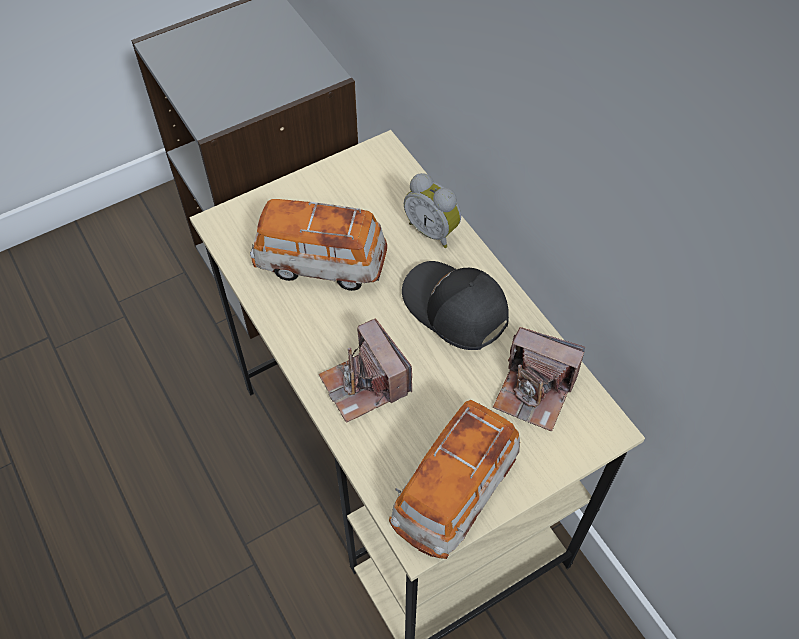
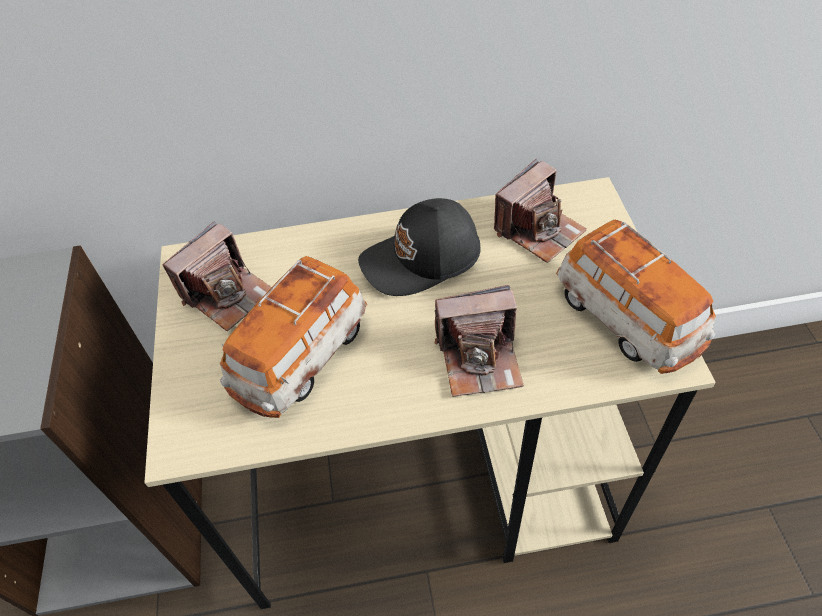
camera: 65 degrees left, 5 degrees down
alarm clock [404,173,461,248] -> none
none -> camera [163,221,271,331]

